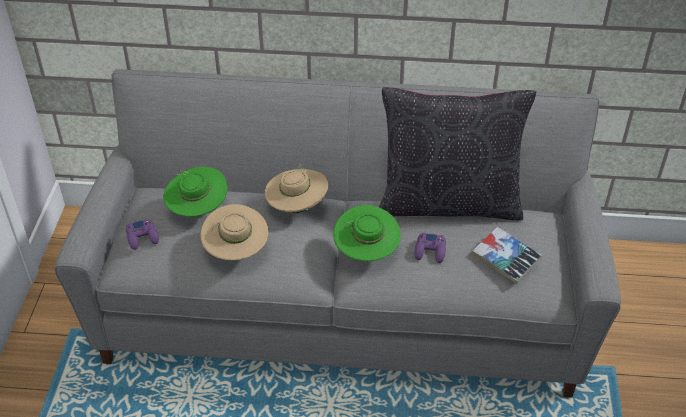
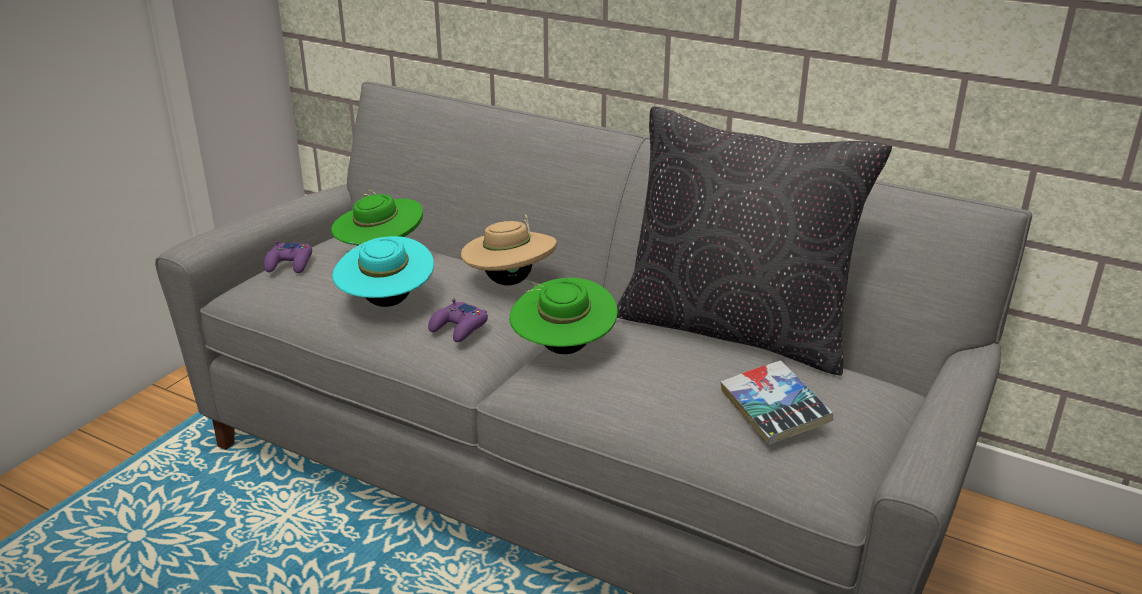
camera: 25 degrees right, 15 degrees down
beige hat [201,204,268,260] -> turquoise hat [332,236,434,307]
purple game controller [414,233,446,263] -> purple game controller moved to [428,299,488,342]

